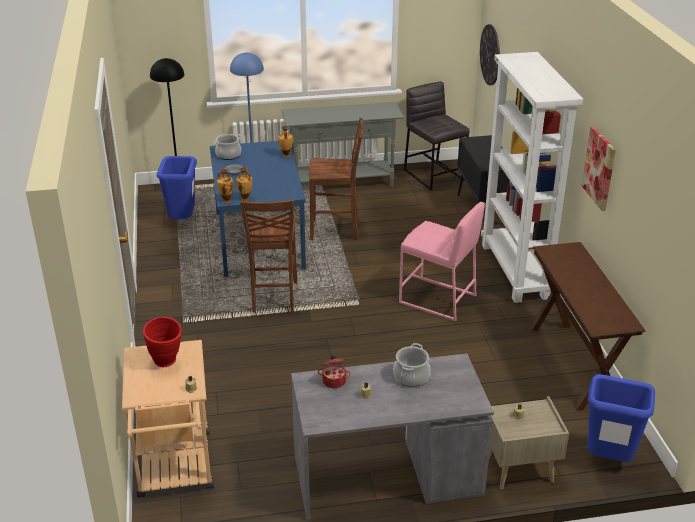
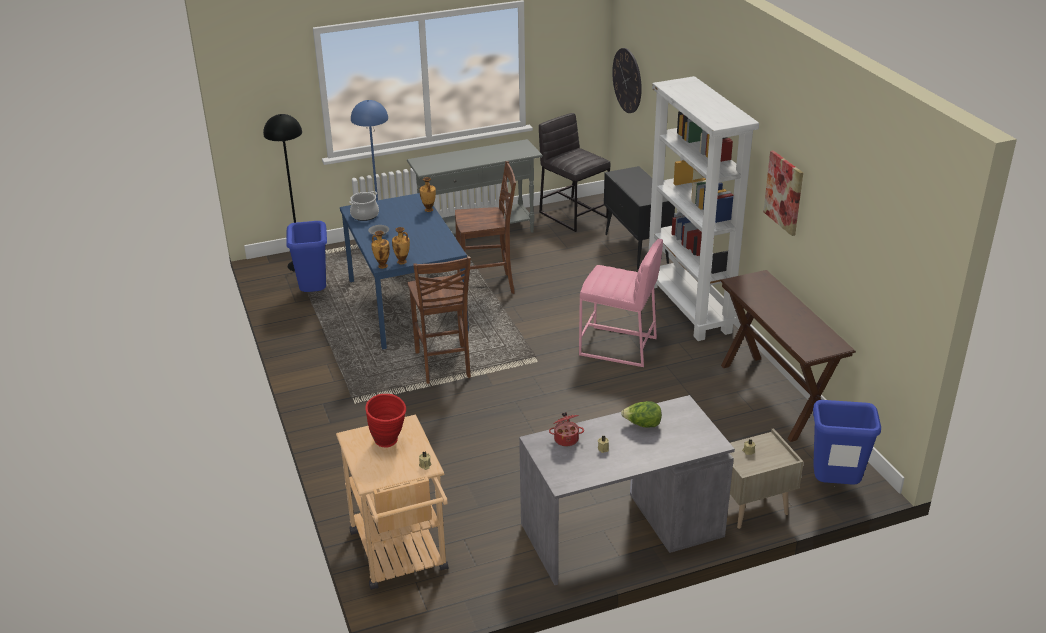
camera: 10 degrees left, 0 degrees up
cooking pot [393,343,431,387] -> lettuce [621,401,662,428]

